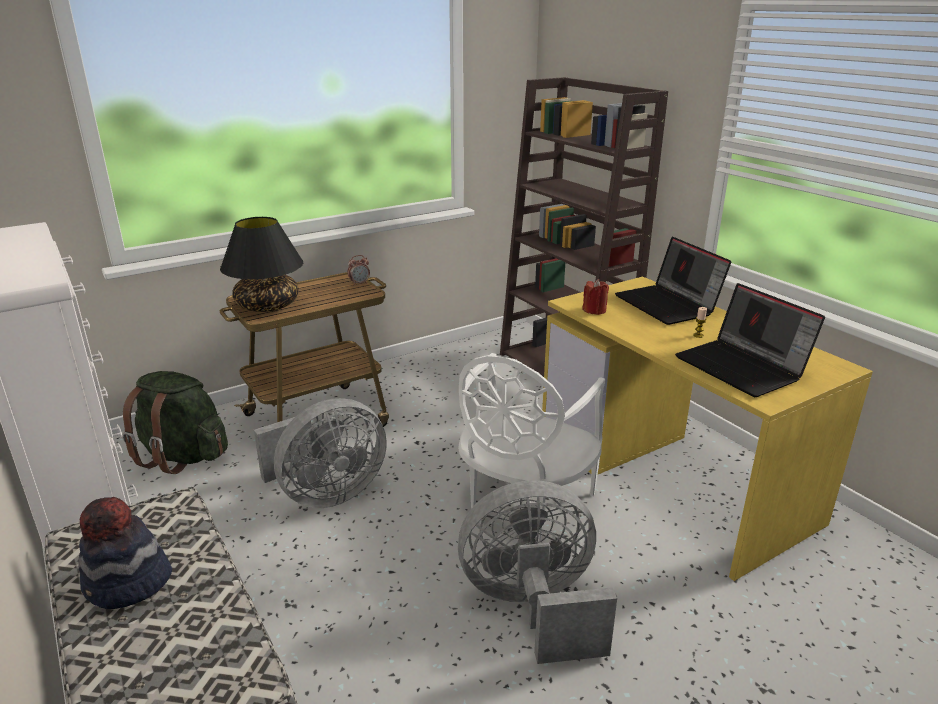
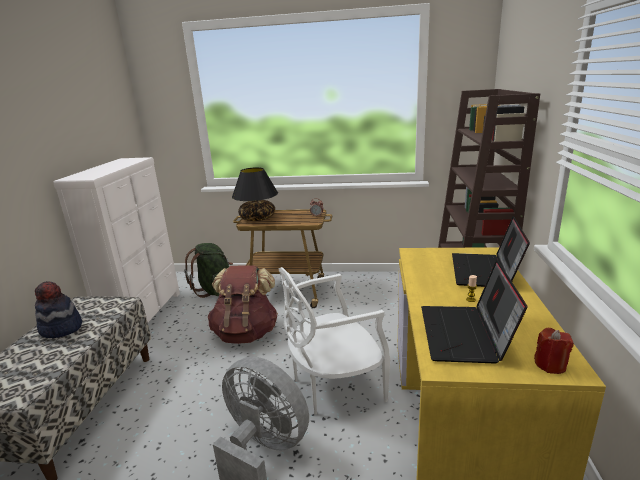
camera: 40 degrees right, 5 degrees down
grey fan [254,398,387,508] -> brown backpack [208,265,278,344]
red candle [582,279,609,315] -> red candle moved to [534,328,574,374]

